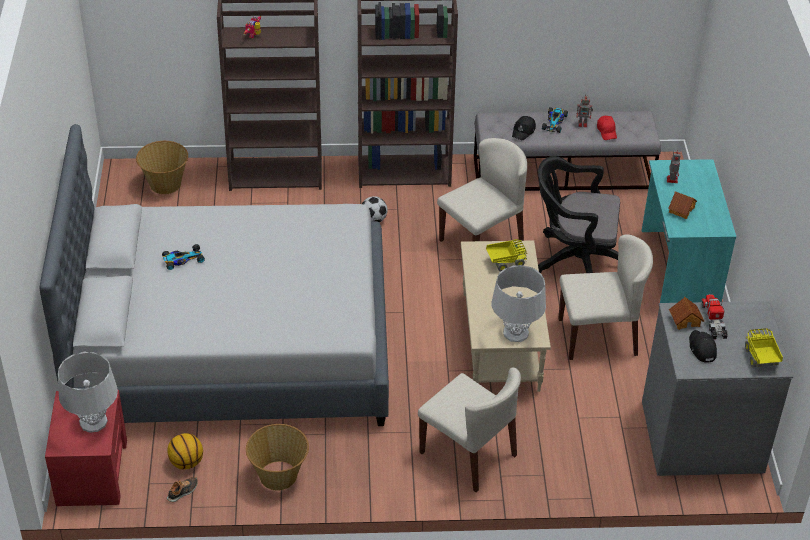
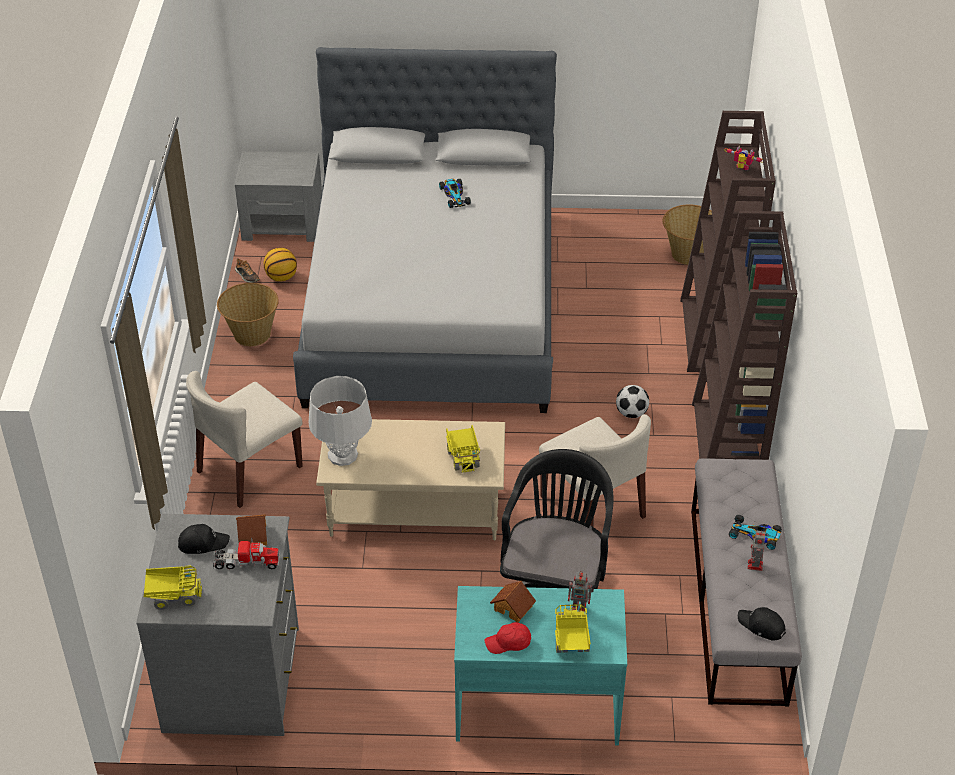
camera: 95 degrees right, 0 degrees up
red nightstand [45,390,127,506] -> grey nightstand [235,151,322,242]
grey table lamp [58,351,118,433] -> none
black cap [512,116,536,140] -> black cap moved to [738,607,786,641]
beige chair [558,234,653,360] -> none
red cap [597,116,617,140] -> red cap moved to [485,622,531,654]
none -> toy truck [555,604,591,653]

